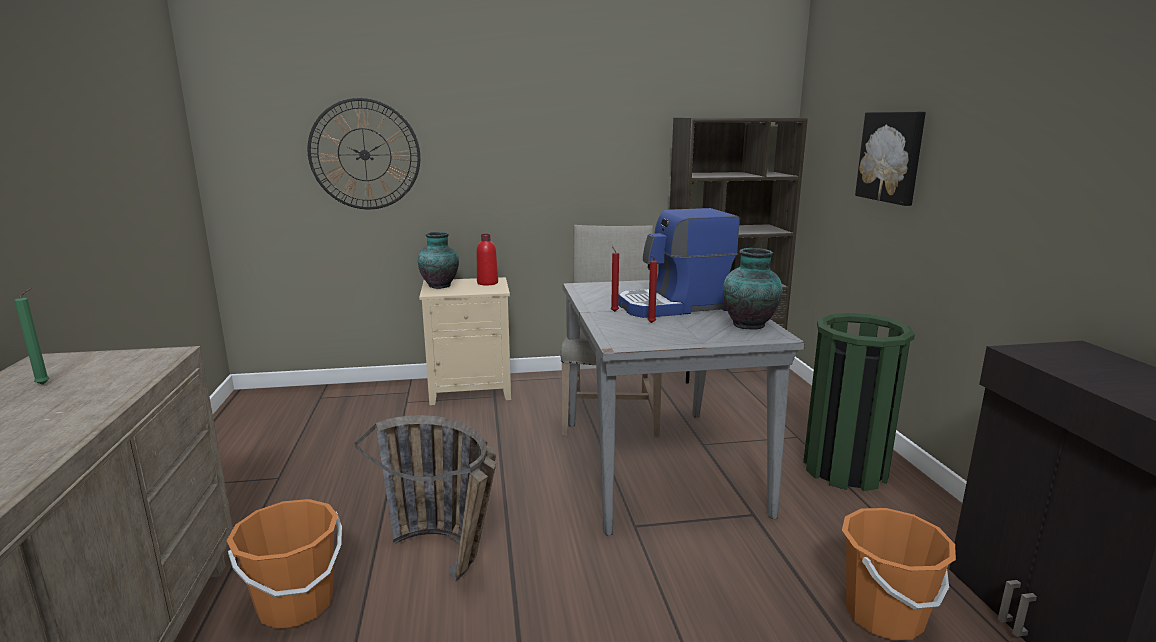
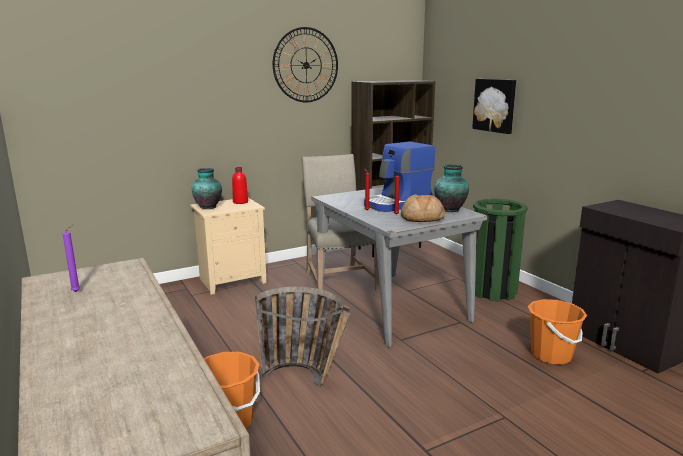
camera: 20 degrees left, 0 degrees up
green candle [14,288,49,385] -> purple candle [63,225,80,292]
wall clock [307,98,420,209] -> wall clock moved to [273,27,338,102]
none -> bread [401,195,445,222]

